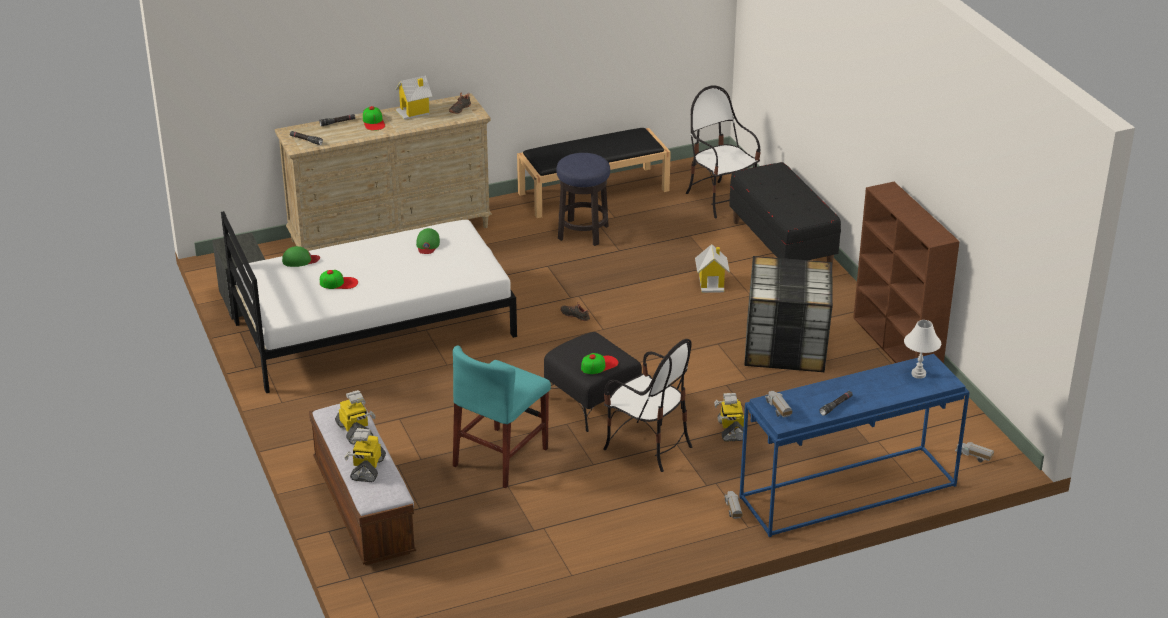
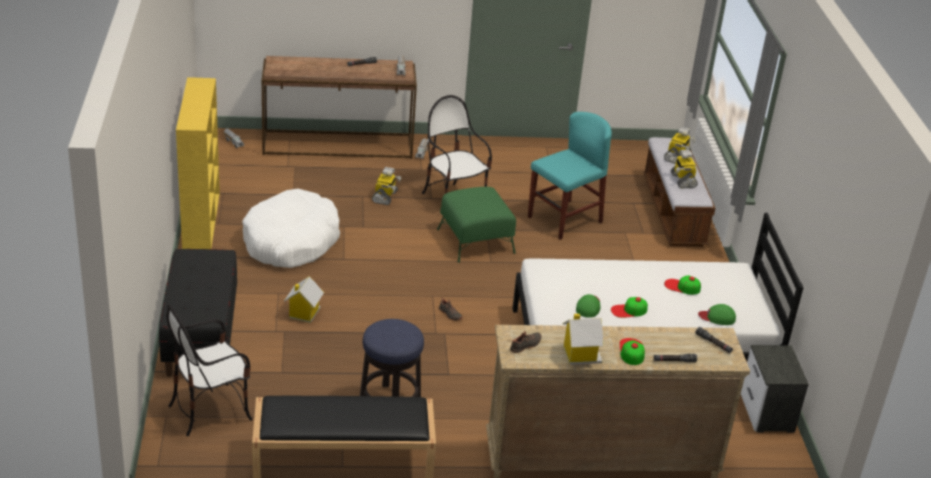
camera: 165 degrees left, 0 degrees up
black ottoman [544,332,642,432] -> green ottoman [437,187,516,263]
cap [581,353,618,374] -> cap moved to [611,297,648,318]
chair [686,85,761,219] -> chair turned 75 degrees clockwise [167,304,253,436]
blue console table [739,354,970,537] -> brown console table [262,56,417,159]
storage box [744,256,833,372] -> white dog bed [242,189,340,268]
brown bookcase [853,182,960,364] -> yellow bookcase [176,77,220,249]
white table lamp [904,320,941,379] -> none

